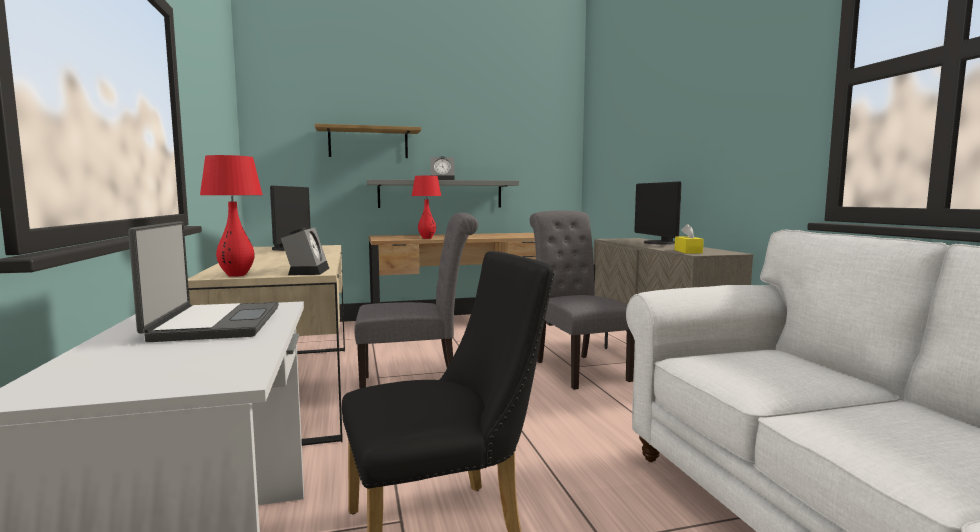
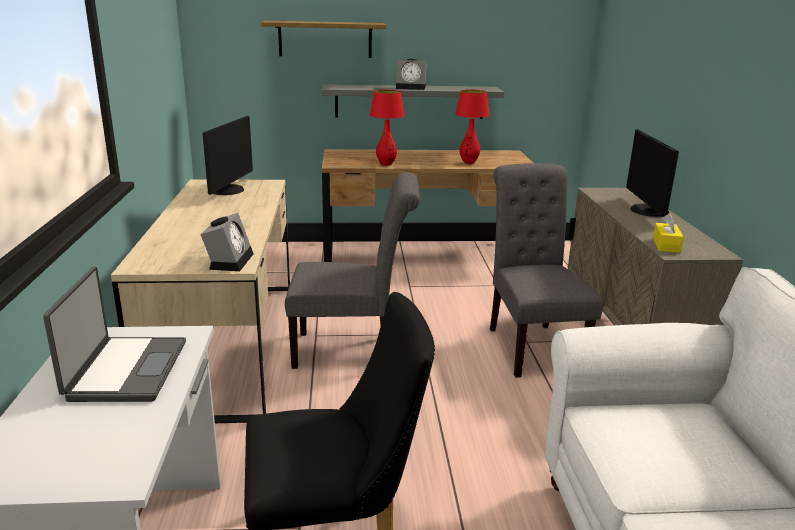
camera: 10 degrees right, 15 degrees up
red table lamp [200,155,262,277] -> red table lamp moved to [455,90,489,164]

